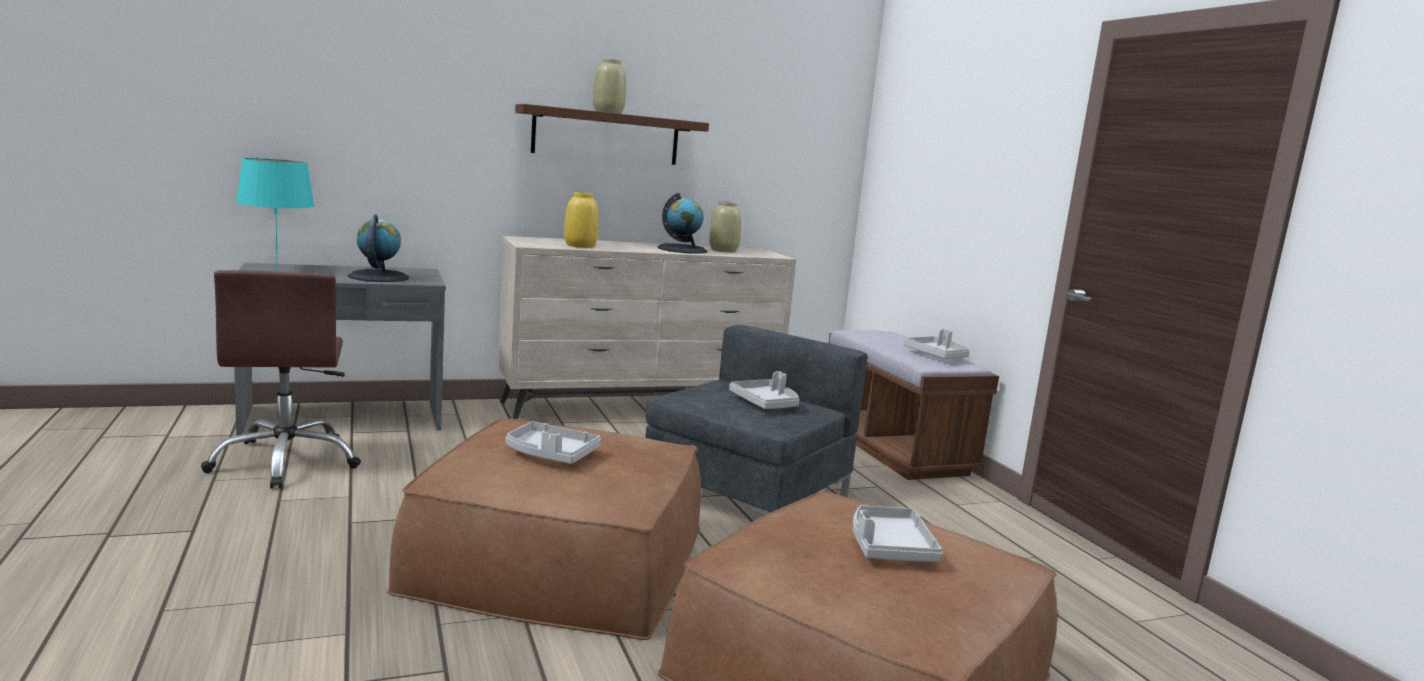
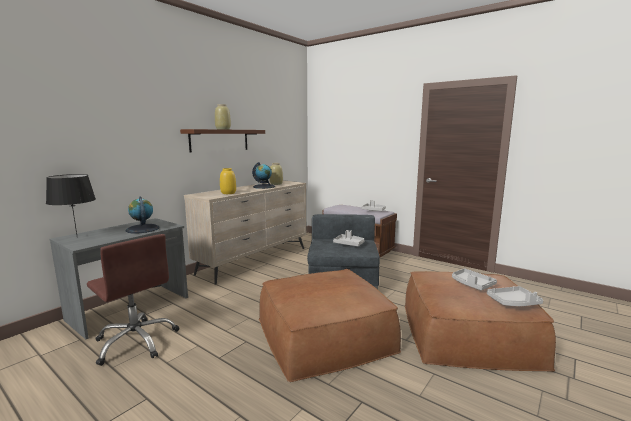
camera: 30 degrees left, 0 degrees up
turquoise table lamp [236,158,315,268] -> black table lamp [46,174,96,235]
grey tray [506,421,601,464] -> grey tray moved to [487,286,543,306]

